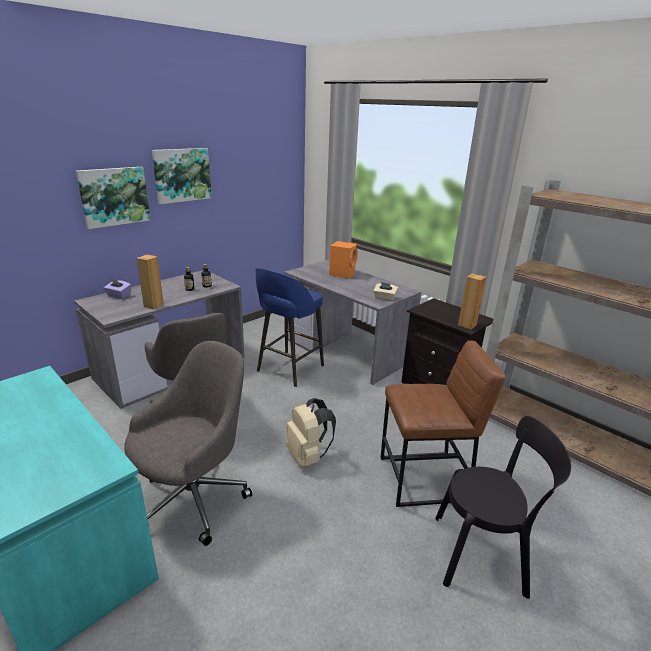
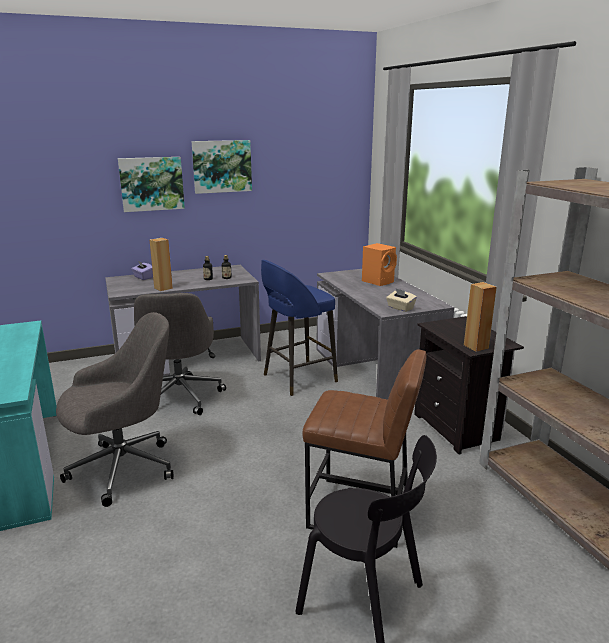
camera: 25 degrees right, 5 degrees down
beige backpack [286,398,336,467] -> none

